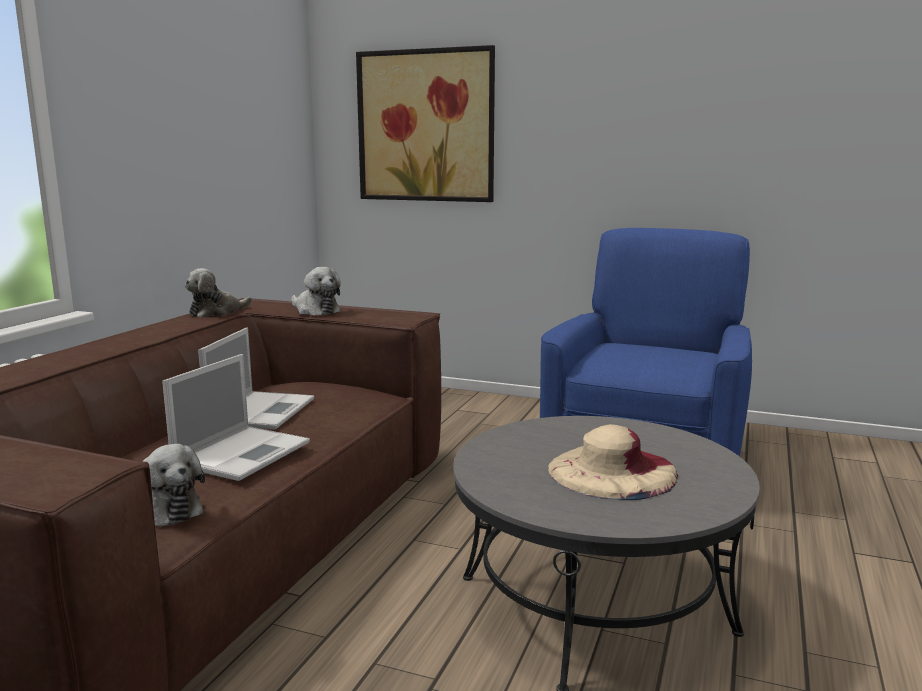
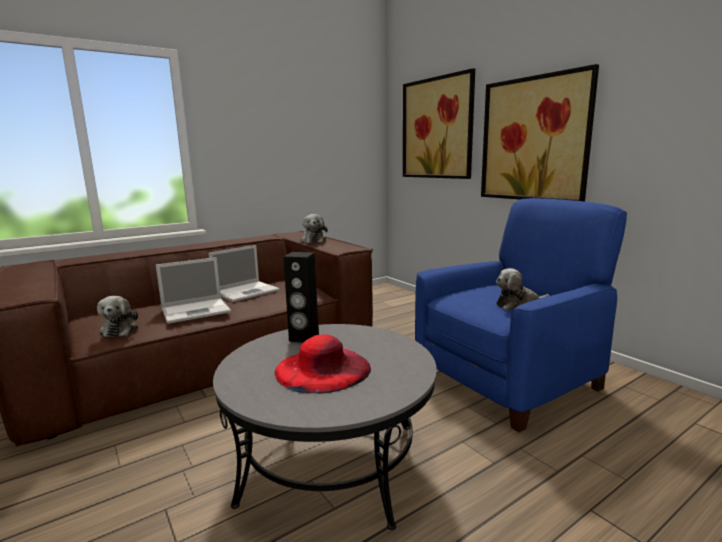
camera: 35 degrees right, 0 degrees up
plush toy [185,268,252,318] -> plush toy moved to [496,268,550,311]
beige hat [548,424,678,500] -> red hat [275,334,371,393]
none -> black speaker [283,252,319,343]
none -> picture [481,64,599,202]

